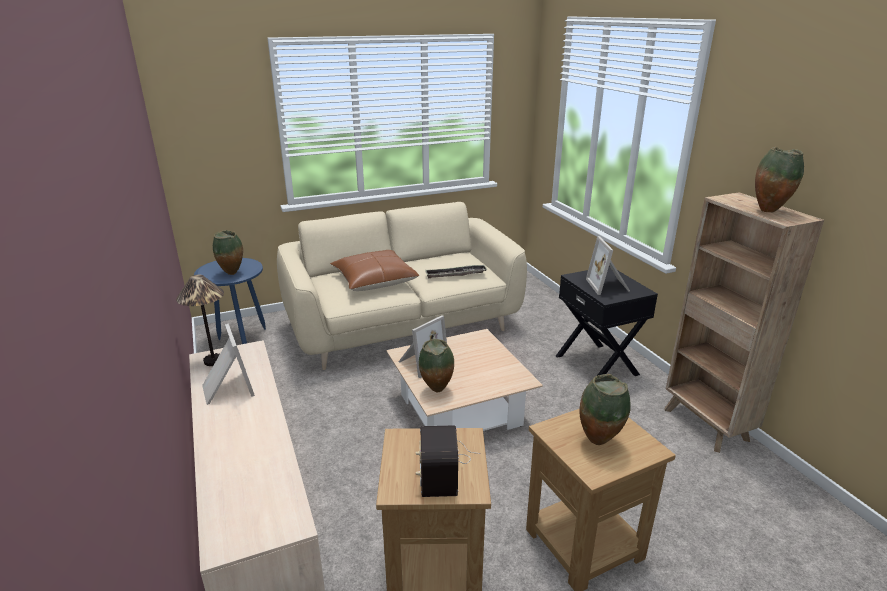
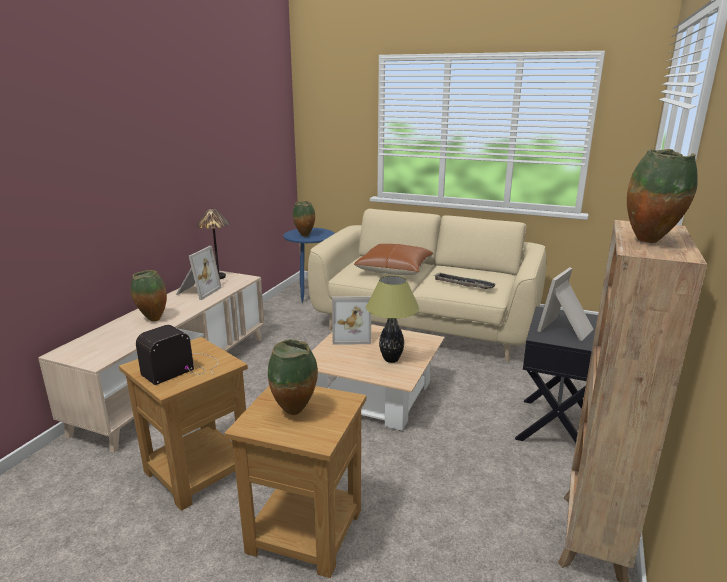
camera: 45 degrees right, 5 degrees down
vase [419,339,454,393] -> vase moved to [131,270,167,321]
none -> table lamp [366,275,420,363]

